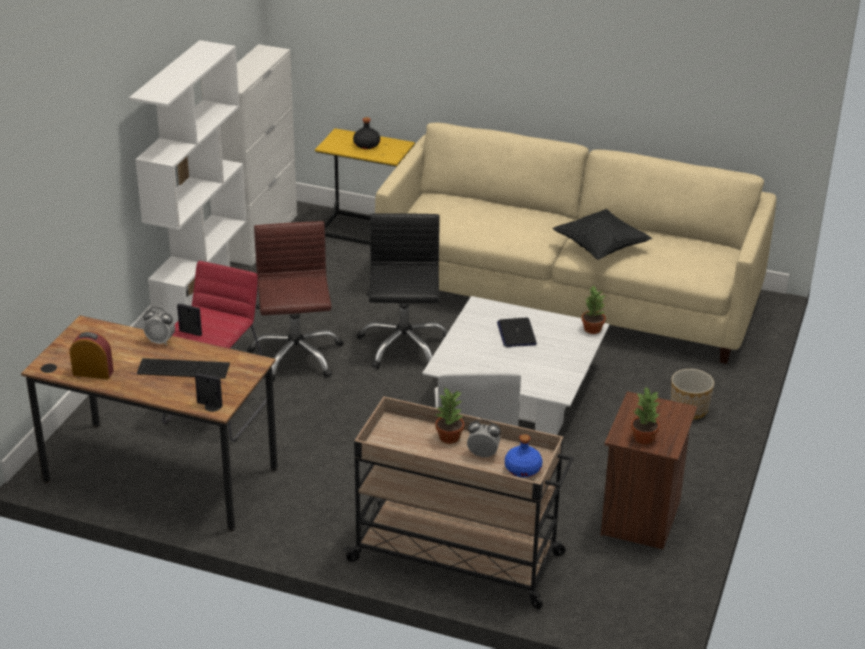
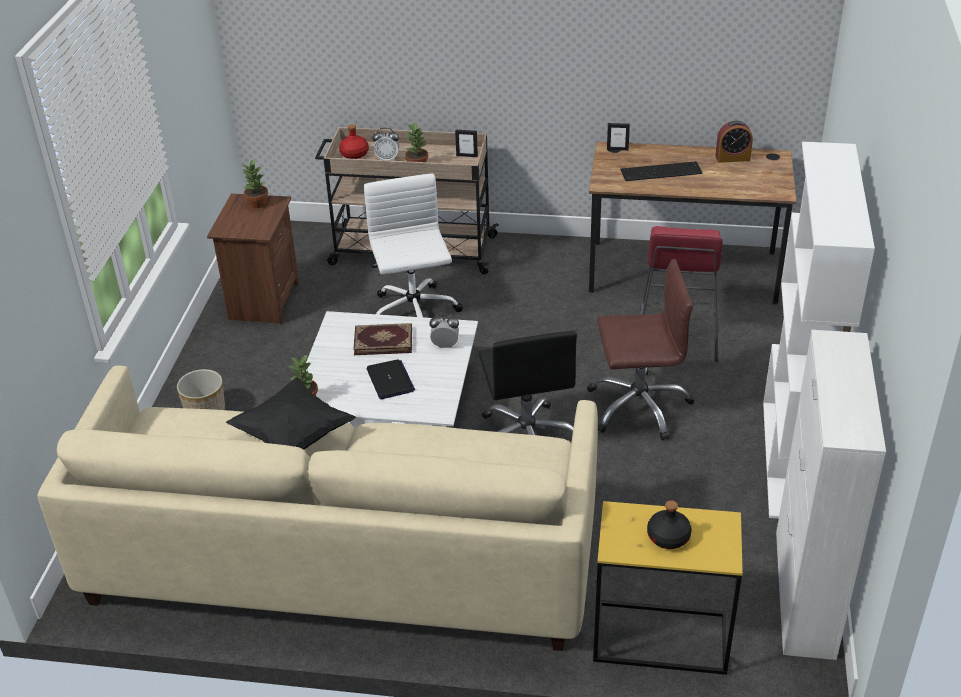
camera: 170 degrees right, 5 degrees up
alarm clock [143,307,175,346] -> alarm clock moved to [429,314,459,348]
picture frame [177,303,202,336] -> picture frame moved to [455,130,478,157]
brown office chair [247,221,344,382] -> brown office chair turned 75 degrees counterclockwise [587,259,694,441]
blue bottle [505,434,542,477] -> red bottle [339,124,369,159]
none -> book [353,323,412,355]

